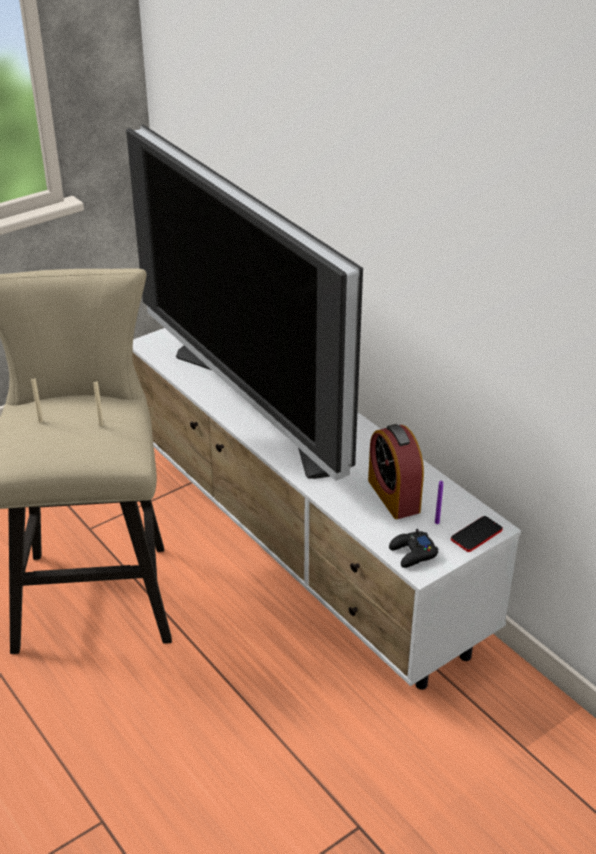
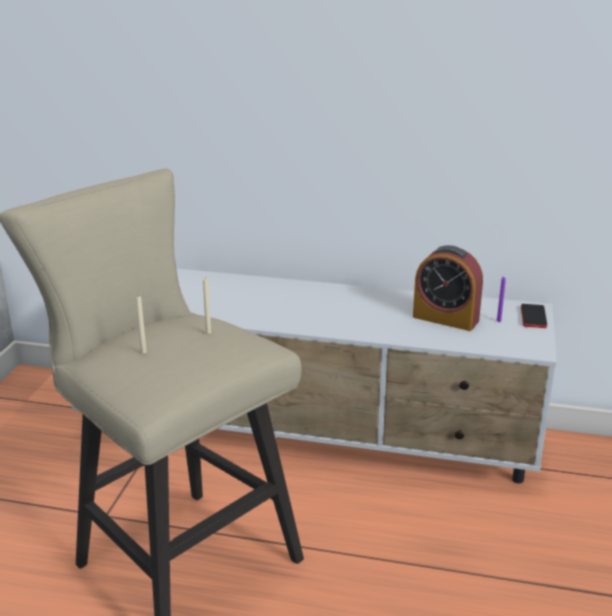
camera: 40 degrees left, 10 degrees down
television [126,125,363,481] -> none
black game controller [389,529,438,568] -> none

